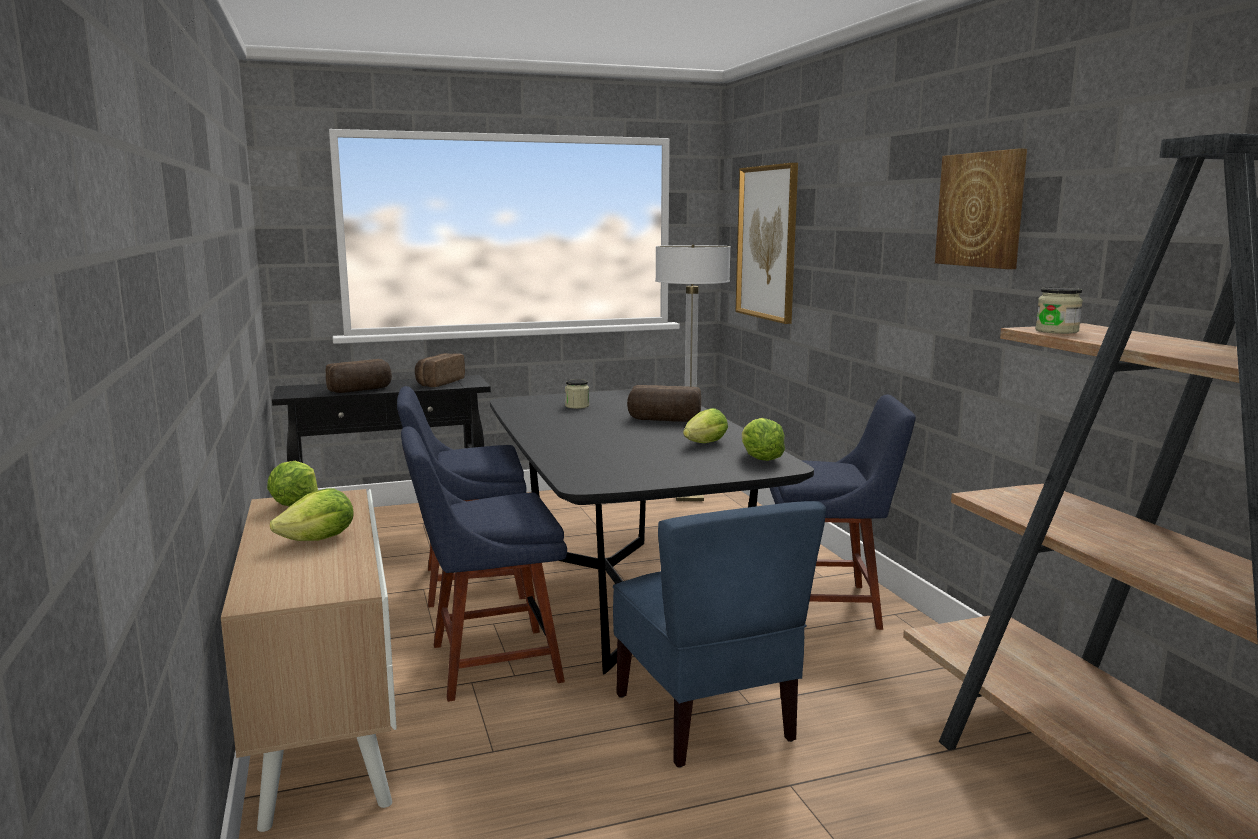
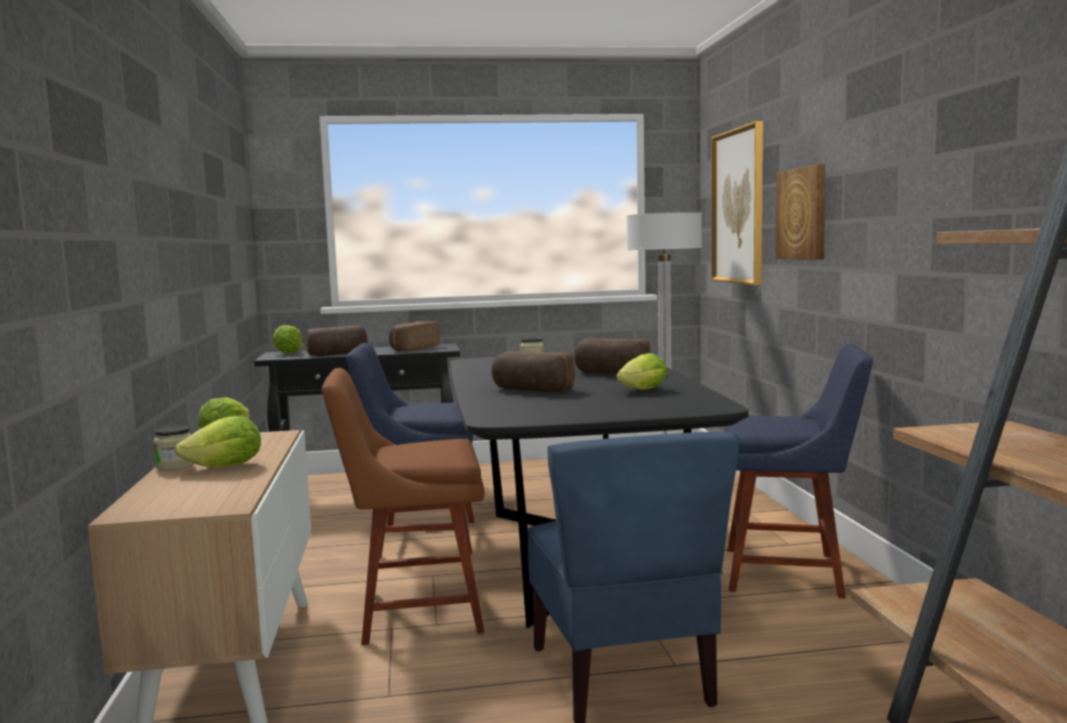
camera: 10 degrees right, 5 degrees down
blue chair [401,426,567,702] -> brown chair [322,368,485,645]
lettuce [742,418,785,461] -> lettuce moved to [272,325,302,353]
picture [935,149,1027,269] -> picture moved to [776,164,825,260]
jar [1035,287,1083,334] -> jar moved to [153,426,194,470]
none -> bread [491,351,575,392]

